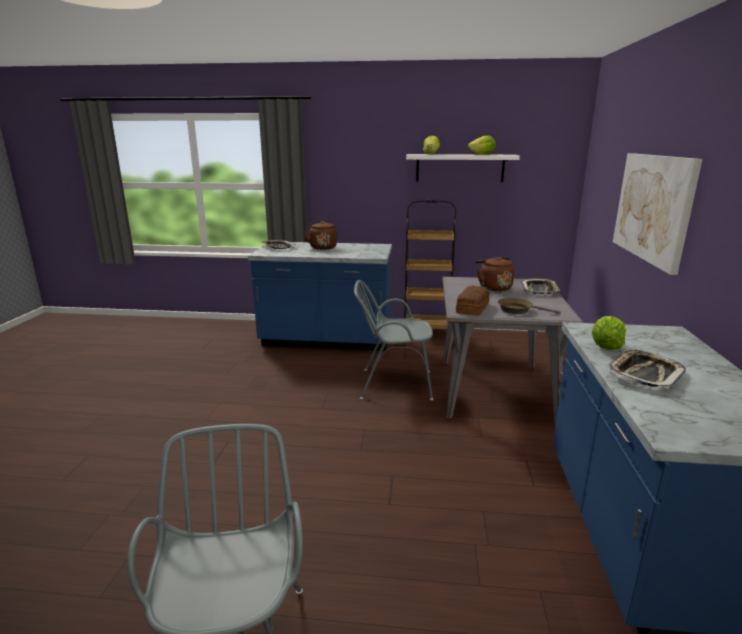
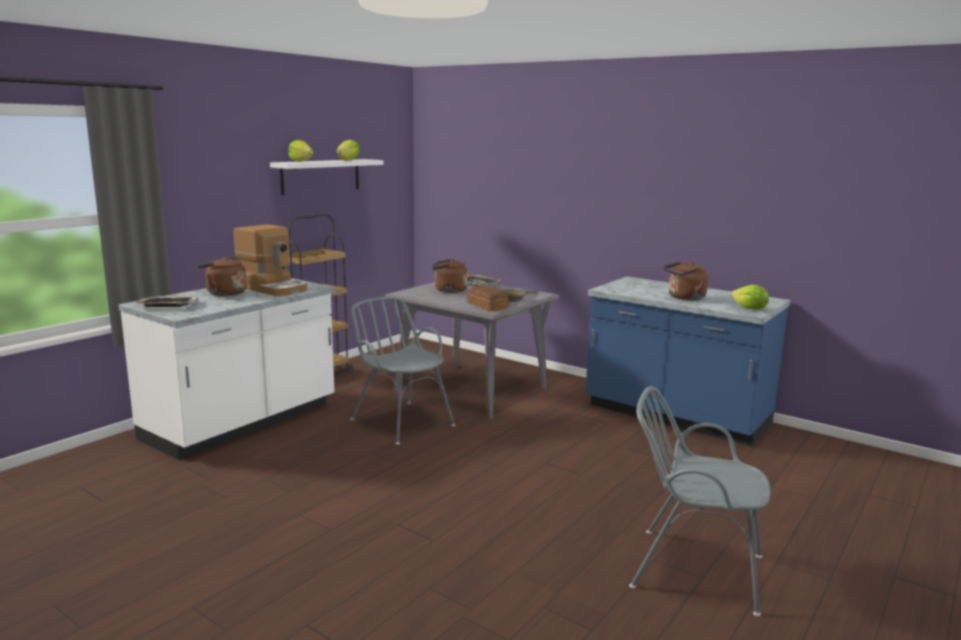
camera: 60 degrees left, 5 degrees down
blue counter [248,242,392,351] -> white counter [119,278,335,460]
grey chair [354,280,434,400] -> grey chair turned 105 degrees clockwise [350,296,455,445]
lettuce [591,316,626,350] -> lettuce moved to [731,285,769,310]
tray [608,349,686,389] -> brown kettle [663,262,708,300]
picture [613,153,702,275] -> none
none -> coffee machine [234,224,307,296]

